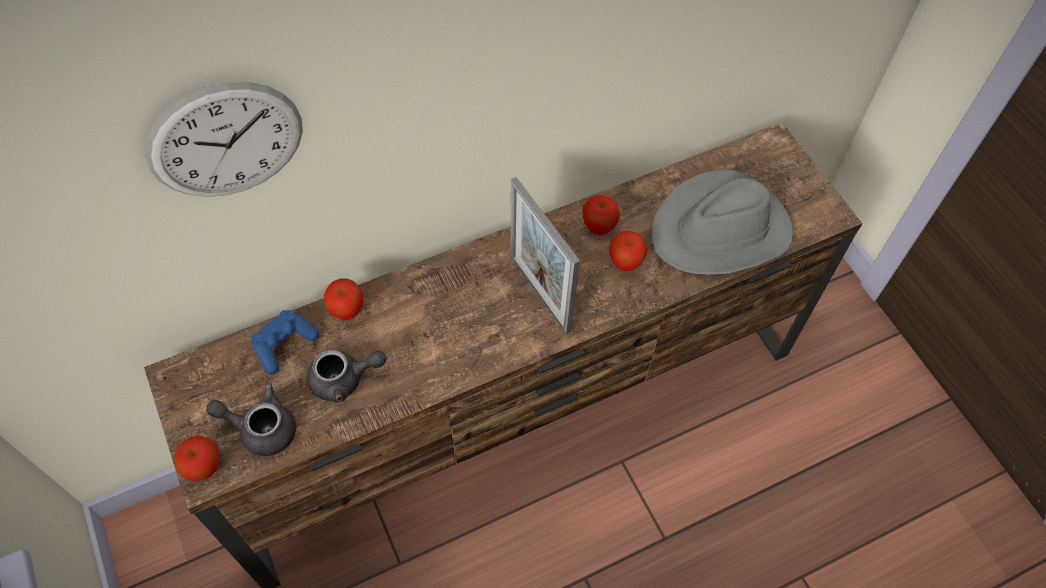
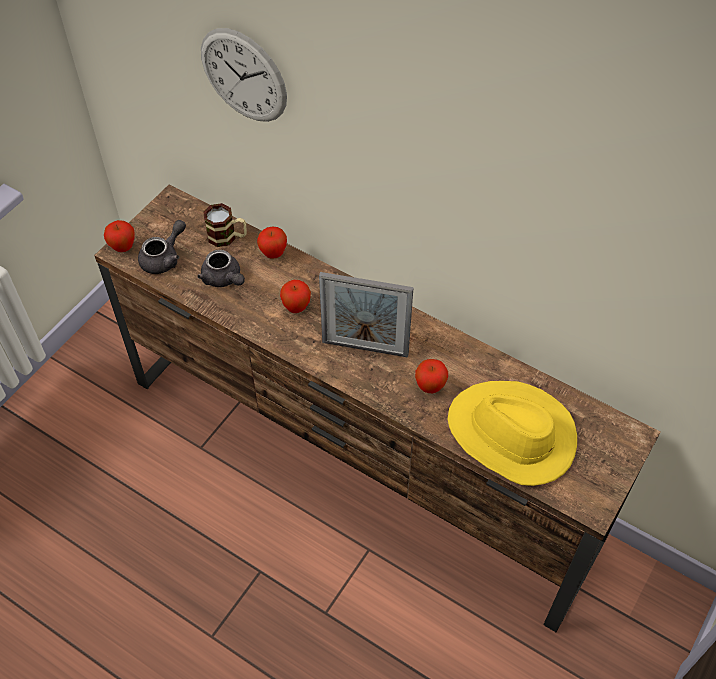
camera: 60 degrees right, 5 degrees down
grey teapot [206,383,296,456] -> grey teapot turned 60 degrees clockwise [138,220,186,274]
blue game controller [251,310,319,374] -> mug [203,203,247,247]
picture frame [510,177,580,334] -> picture frame turned 105 degrees counterclockwise [319,272,414,358]
apple [582,195,620,235] -> apple moved to [280,280,311,313]
grey hat [651,170,793,275] -> yellow hat [447,381,577,486]

